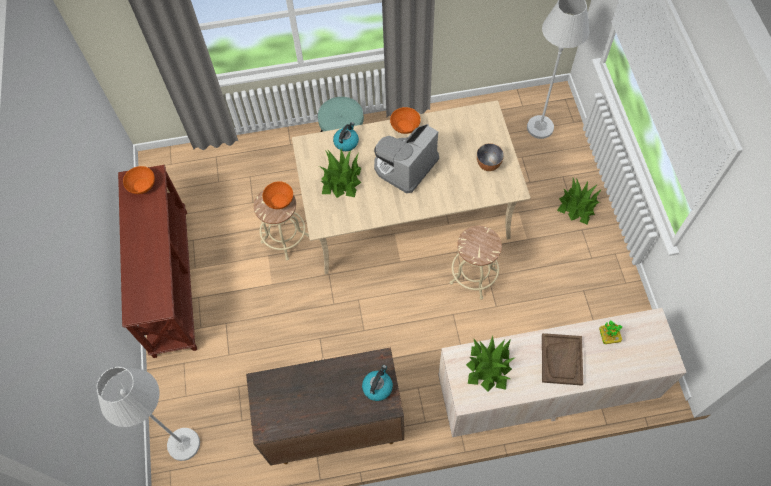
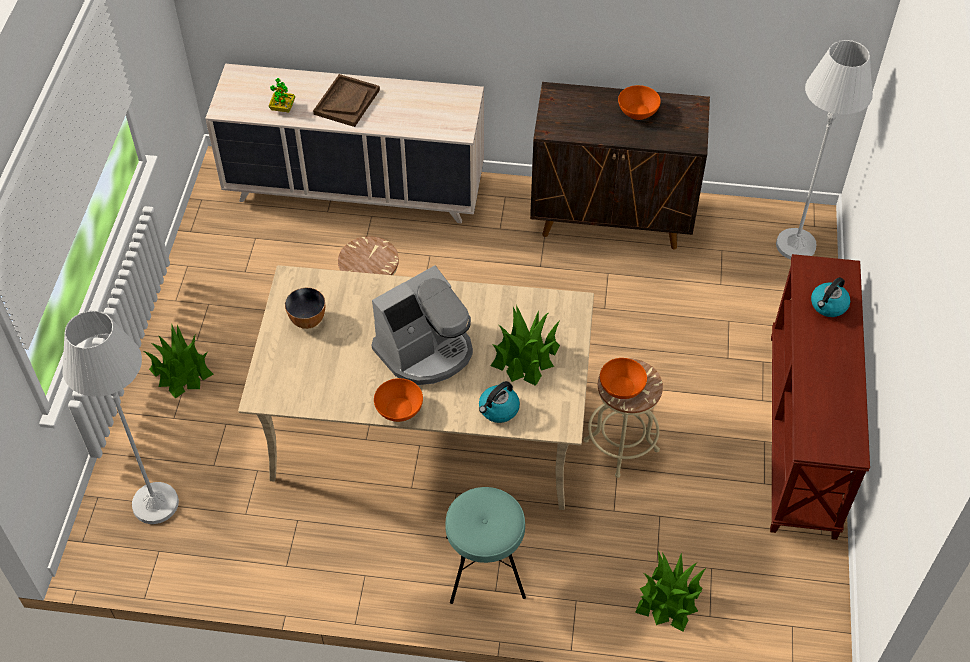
camera: 165 degrees left, 10 degrees down
orange bowl [123,166,155,194] -> orange bowl moved to [618,85,661,120]
kettle [362,365,393,401] -> kettle moved to [811,277,850,317]
potted plant [466,335,514,392] -> potted plant moved to [635,551,706,632]

